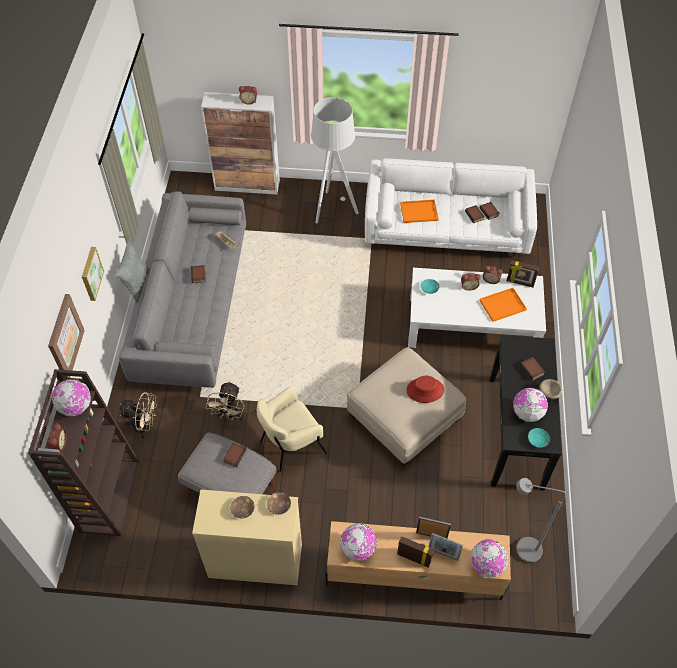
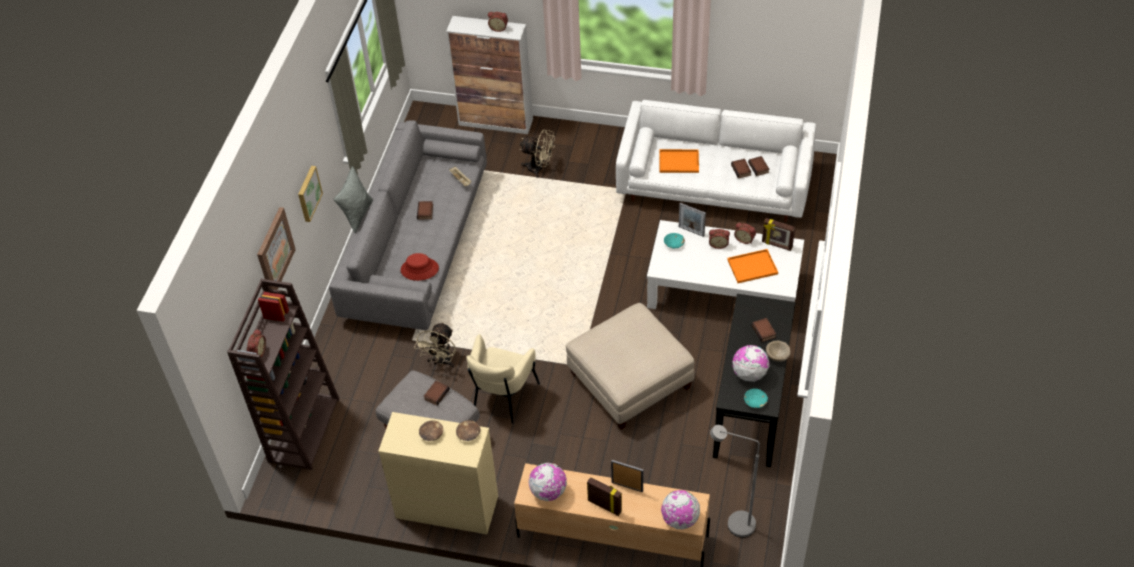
camera: 10 degrees right, 5 degrees down
globe [52,379,91,416] -> none
beige fan [119,392,157,438] -> beige fan moved to [520,130,555,178]
beige armchair [255,386,327,472] -> beige armchair turned 45 degrees counterclockwise [466,334,540,424]
grey floor lamp [311,97,359,223] -> none
red hat [406,376,444,403] -> red hat moved to [401,253,439,281]
picture frame [429,533,463,561] -> picture frame moved to [679,203,706,237]

